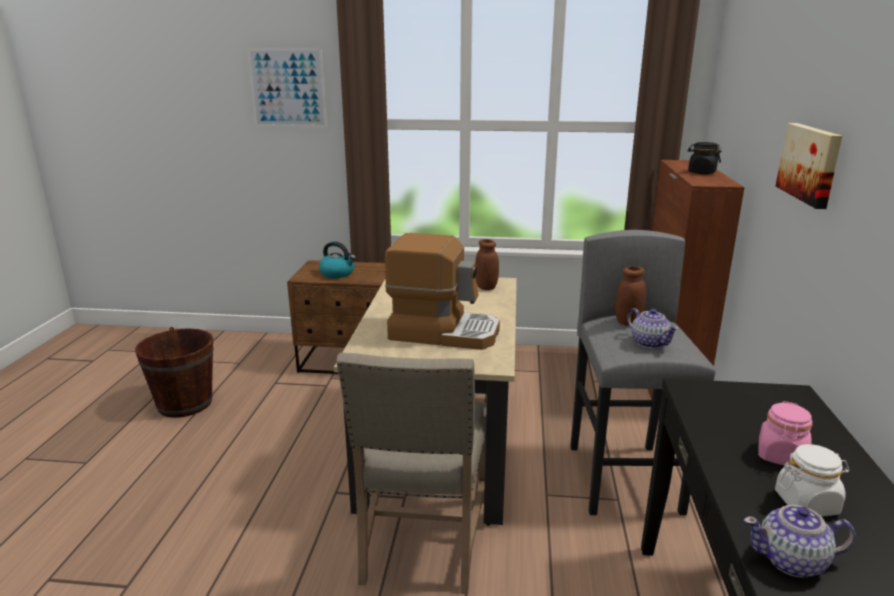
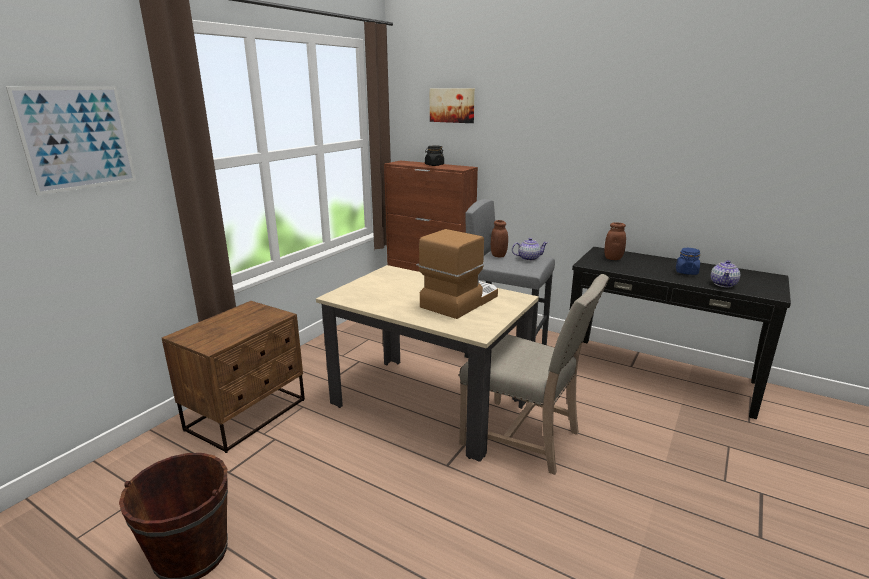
camera: 65 degrees left, 0 degrees up
kettle [319,241,356,278] -> none
brown jar [475,239,499,290] -> brown jar moved to [604,222,626,260]
pink jar [758,401,813,465] -> none
white jar [775,444,850,517] -> blue jar [676,248,700,275]
picture [776,123,842,209] -> picture moved to [430,88,475,123]

